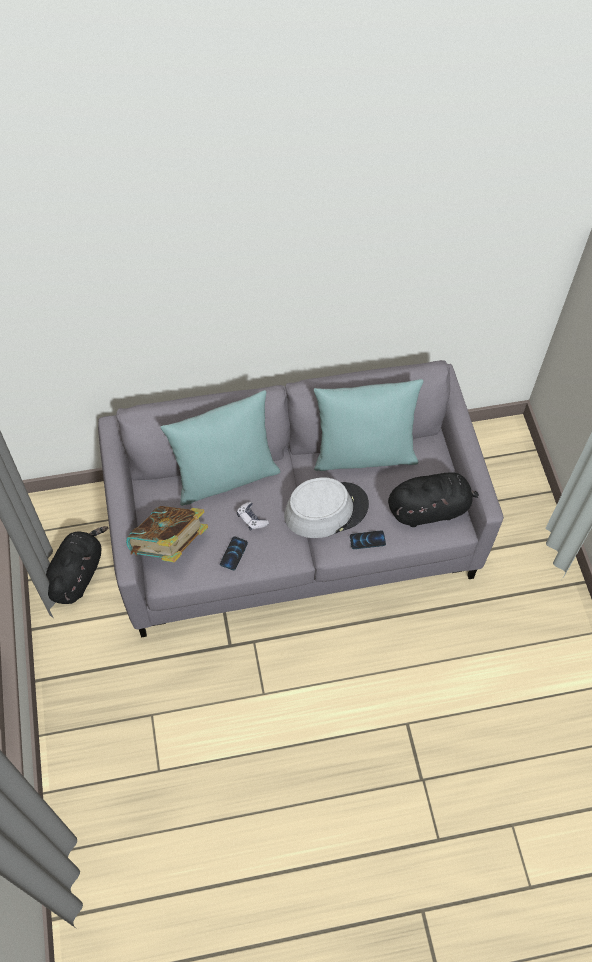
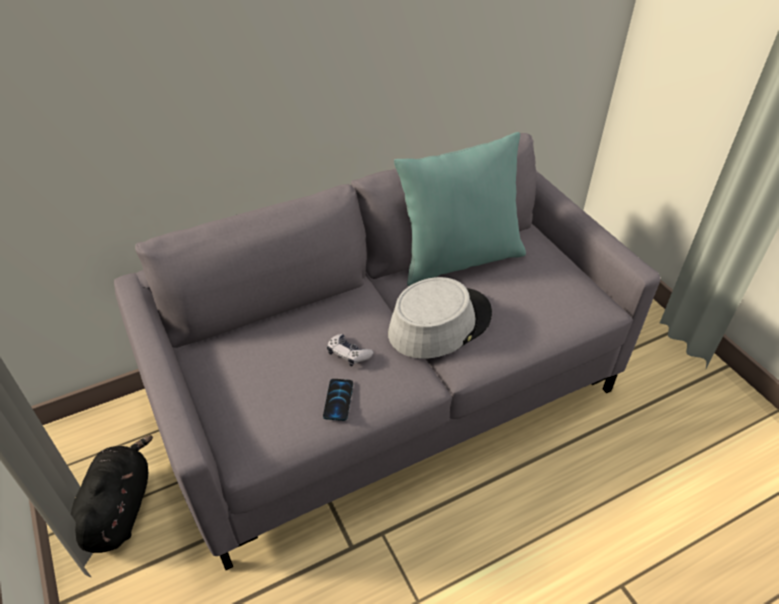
camera: 15 degrees left, 15 degrees down
book [126,506,208,562] -> none
turquoise pillow [161,390,281,506] -> none
phone [350,531,386,549] -> none
black plush toy [388,472,479,527] -> none

